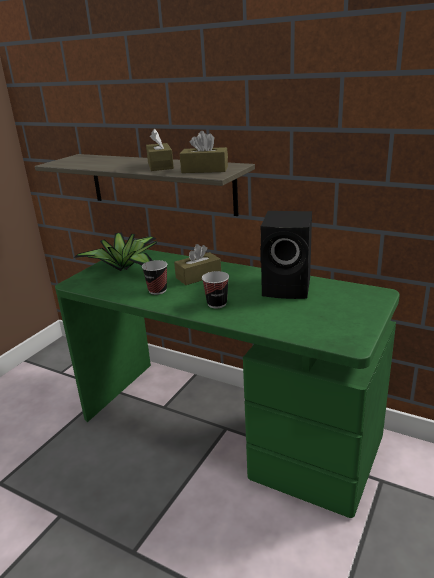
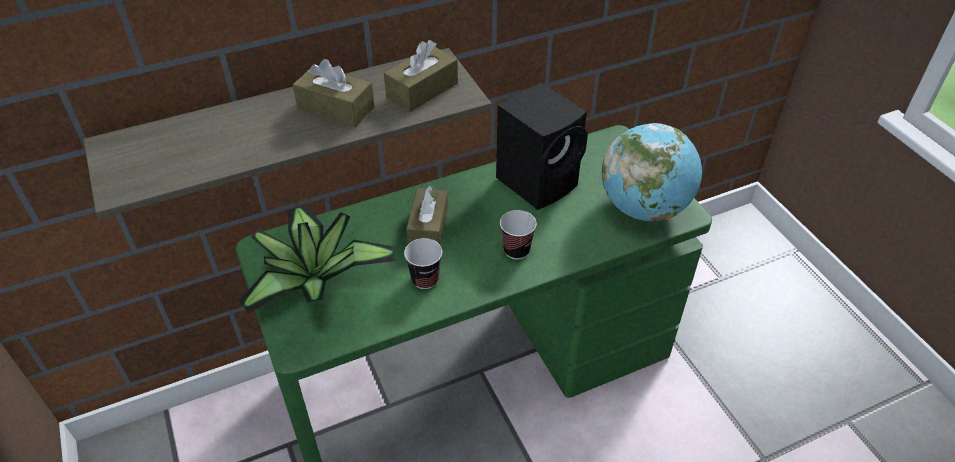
camera: 55 degrees left, 20 degrees up
none -> globe [602,123,702,221]

